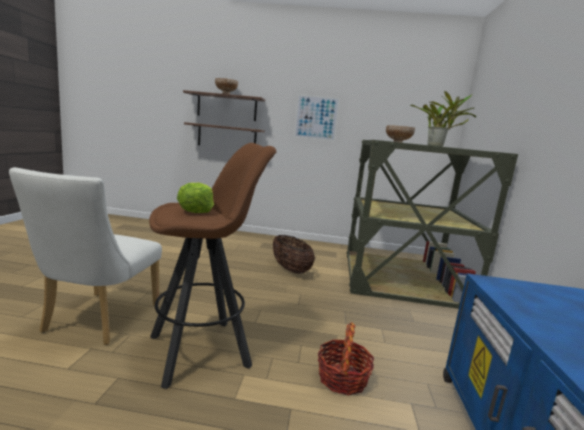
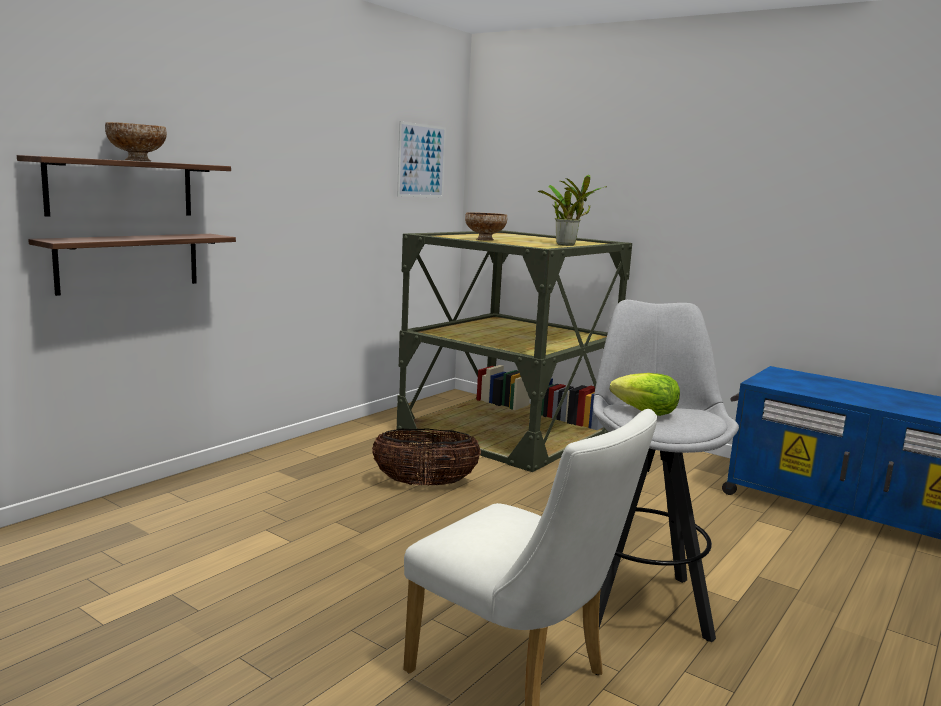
camera: 60 degrees left, 0 degrees up
brown stool [149,143,277,389] -> grey stool [593,300,739,642]
picture [294,94,340,141] -> picture moved to [397,121,446,197]
basket [318,322,374,396] -> none

